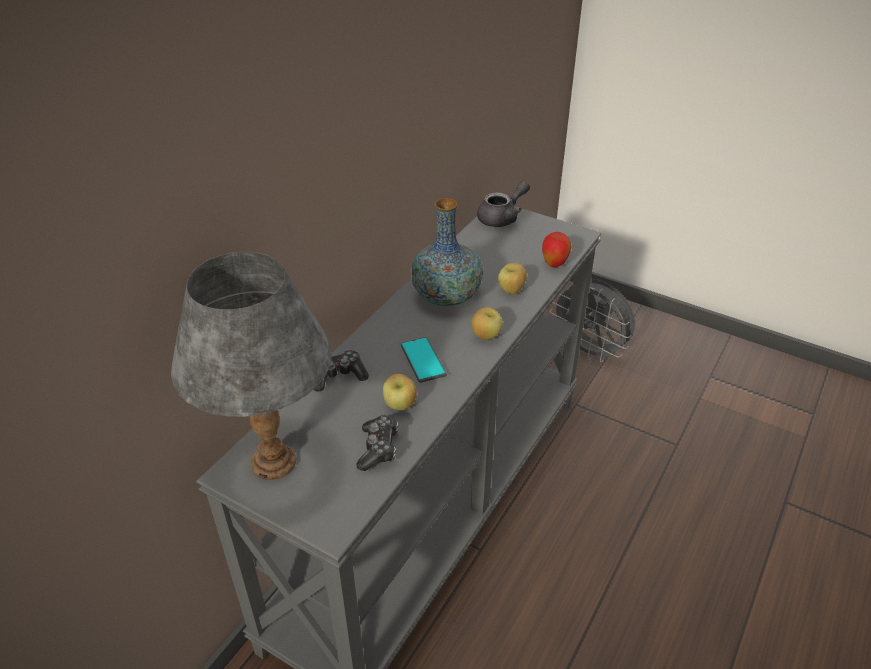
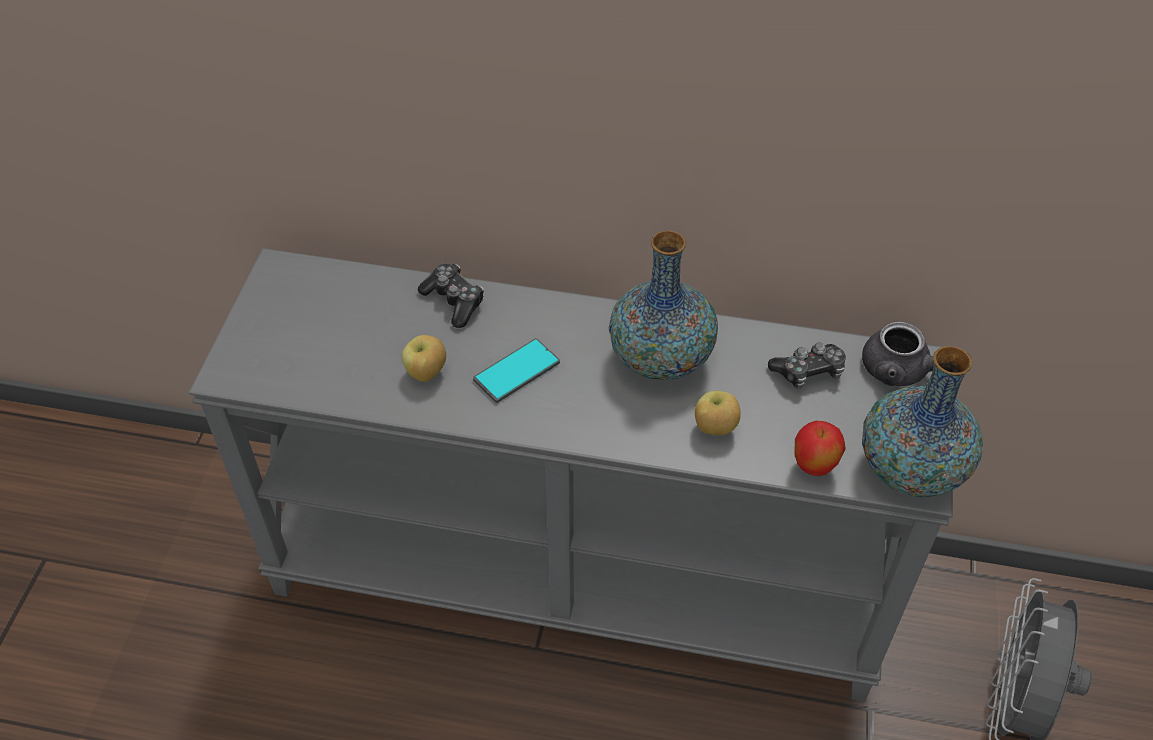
camera: 70 degrees right, 10 degrees up
grey table lamp [171,252,332,480] -> none
game controller [356,415,399,471] -> game controller moved to [768,343,846,389]
apple [471,307,503,340] -> none
none -> vase [862,346,983,497]

